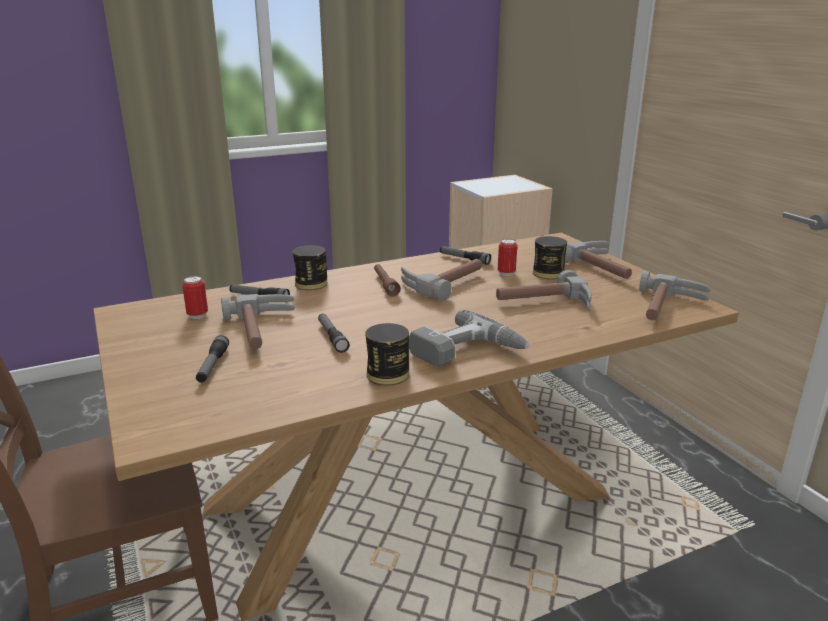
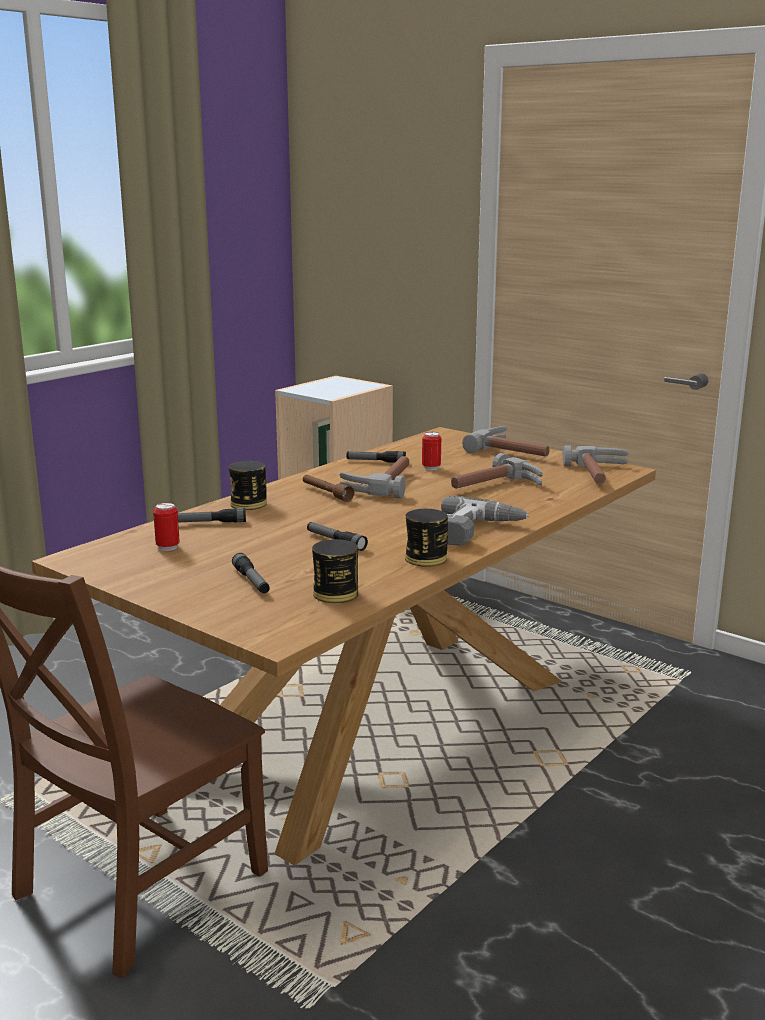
camera: 25 degrees left, 5 degrees down
hammer [221,294,295,349] -> none
can [533,236,567,279] -> can moved to [312,539,358,603]

